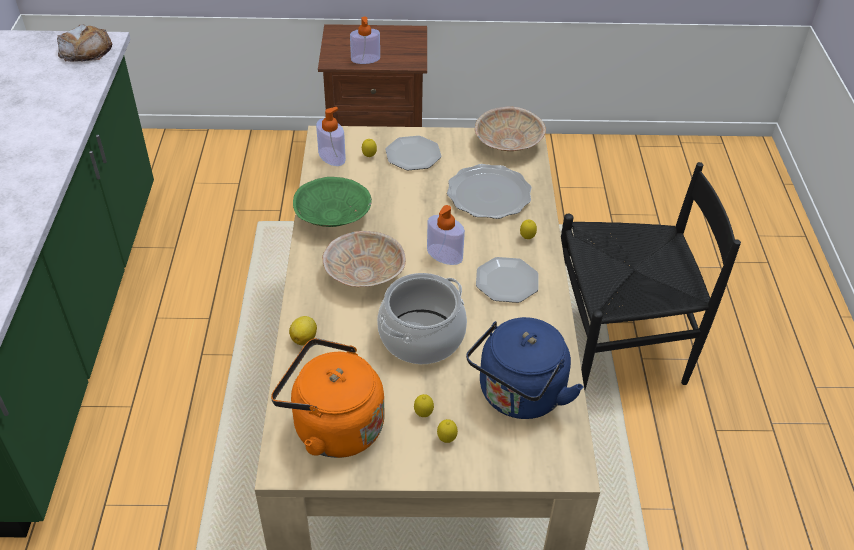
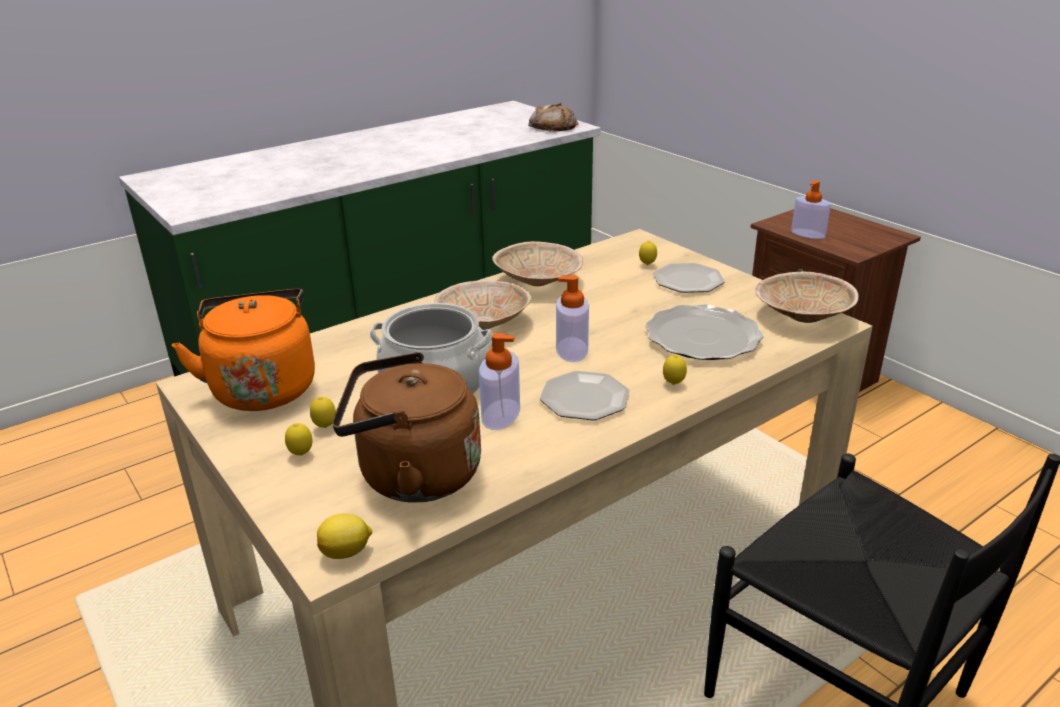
camera: 55 degrees right, 15 degrees down
lemon [289,316,317,346] -> lemon moved to [317,514,372,559]
green bowl [293,177,372,227] -> beige bowl [492,241,583,286]
soap dispenser [316,107,346,166] -> soap dispenser moved to [479,333,520,430]
blue kettle [466,317,584,419] -> brown kettle [332,352,481,503]

